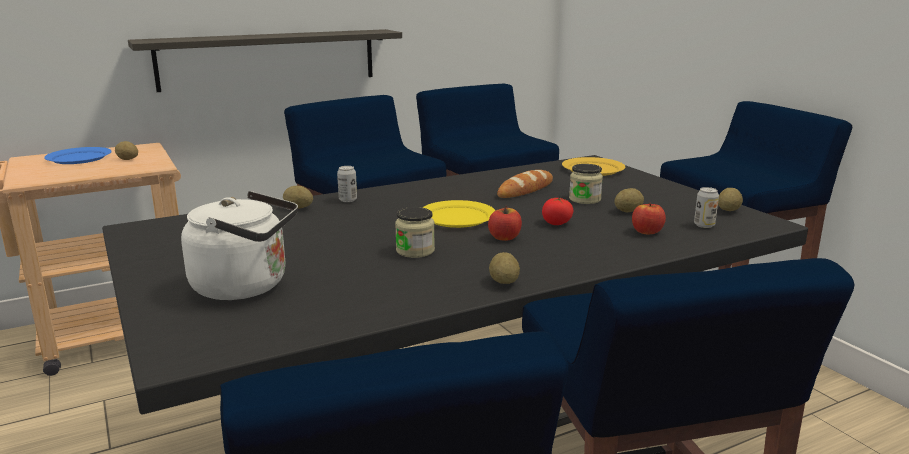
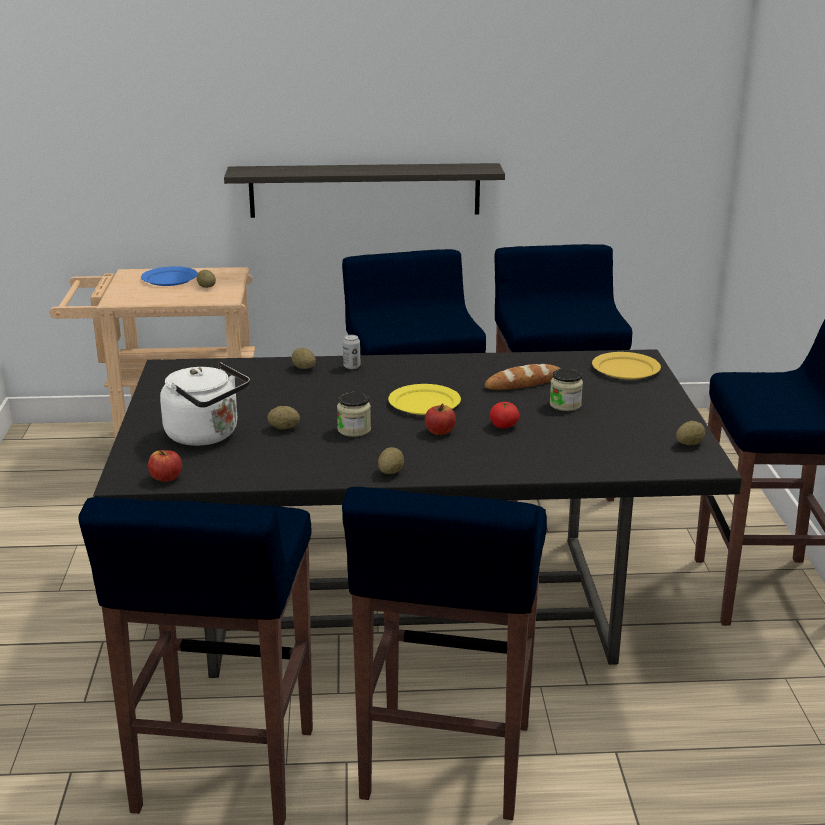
camera: 25 degrees right, 5 degrees up
potato [614,188,644,212] -> potato moved to [267,406,300,429]
apple [632,203,666,234] -> apple moved to [148,450,182,482]
can [694,187,719,228] -> none

